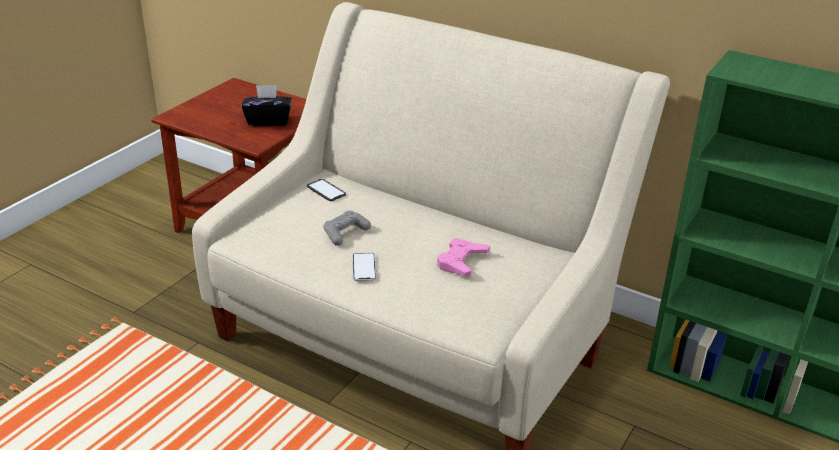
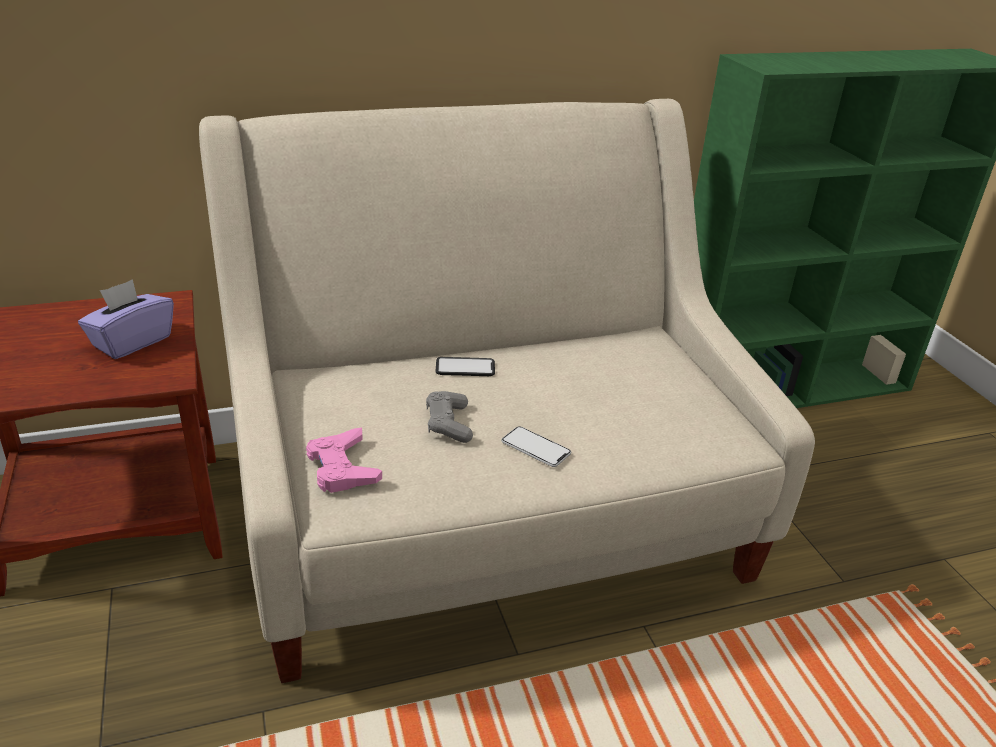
camera: 50 degrees left, 0 degrees up
black tissue box [241,85,292,126] -> purple tissue box [78,279,174,359]
phone [307,179,346,201] -> phone moved to [436,357,495,376]
pink game controller [437,238,490,277] -> pink game controller moved to [306,428,382,493]

